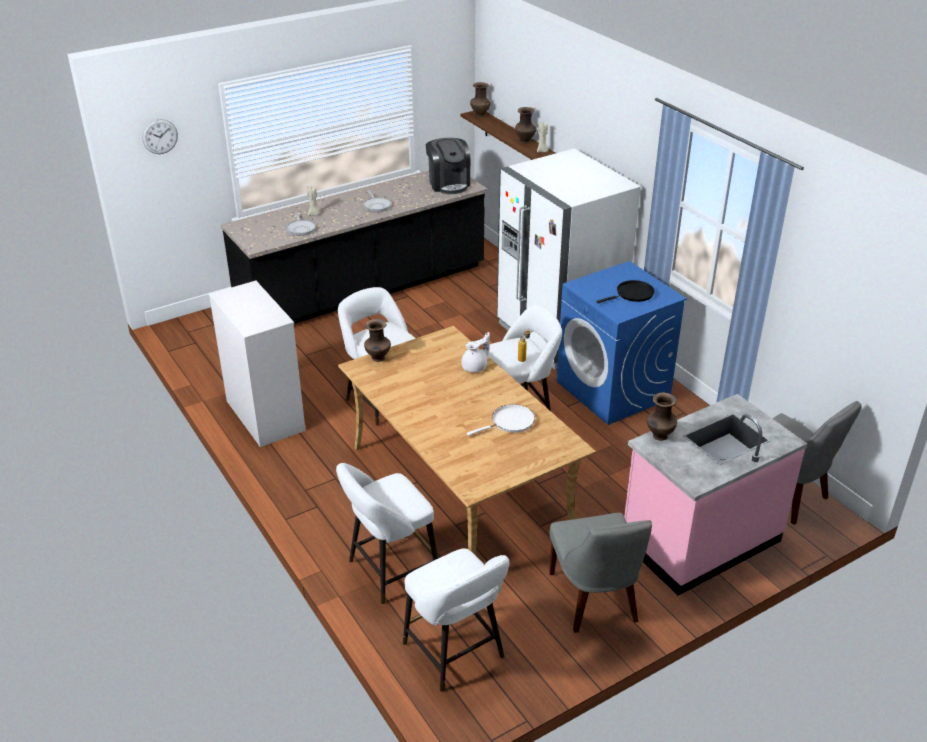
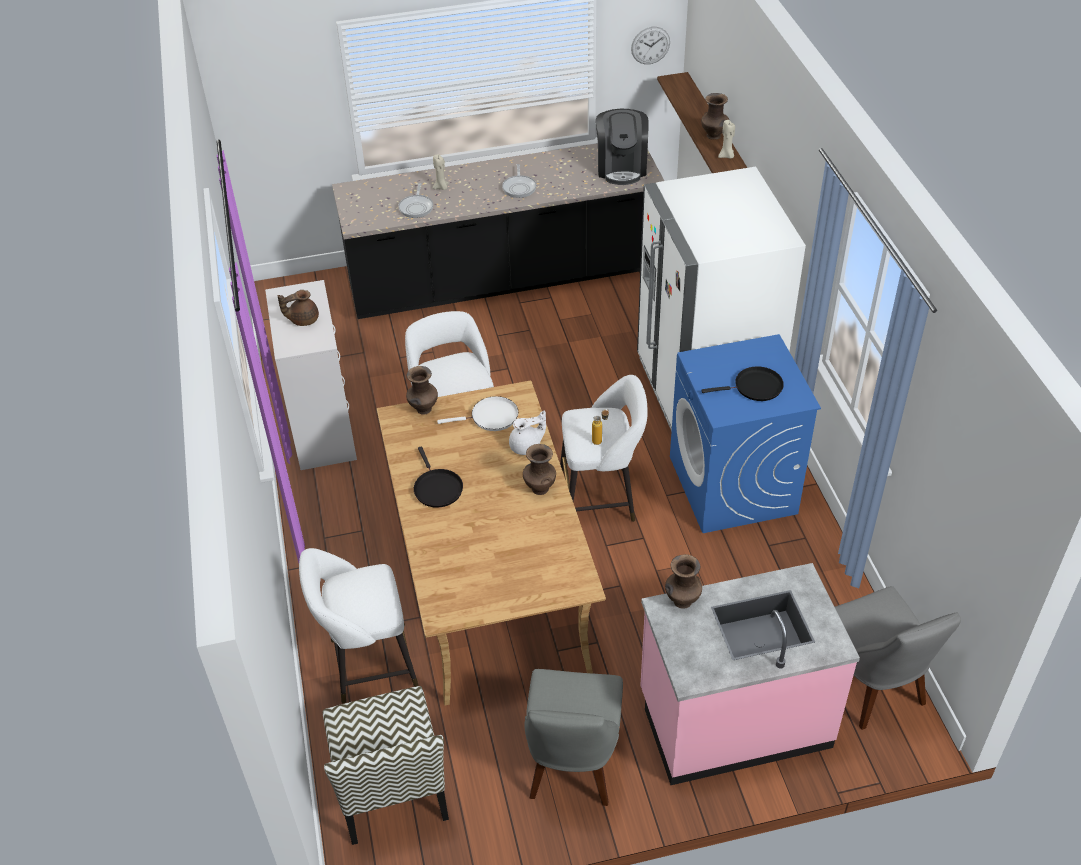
camera: 20 degrees right, 10 degrees up
wall clock [142,119,178,154] -> wall clock moved to [631,27,670,64]
white stool [403,548,509,692] -> chair [323,686,449,845]
white frying pan [467,404,535,436] -> white frying pan moved to [437,396,518,431]
brown vase [470,82,491,117] -> brown vase moved to [523,444,556,495]
none -> brown teapot [277,290,319,326]
none -> black frying pan [414,446,463,508]

